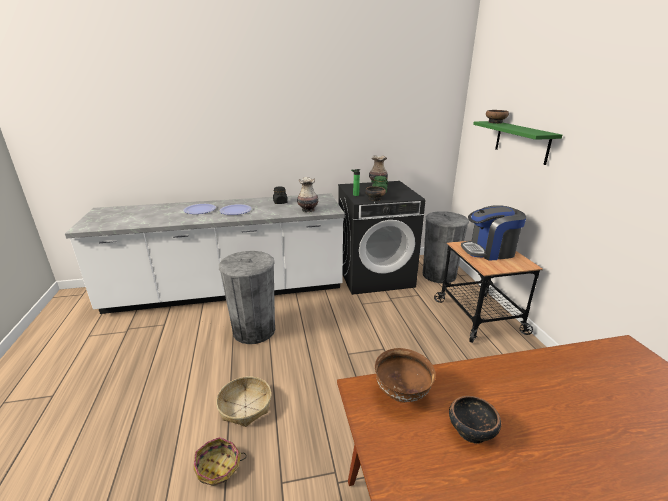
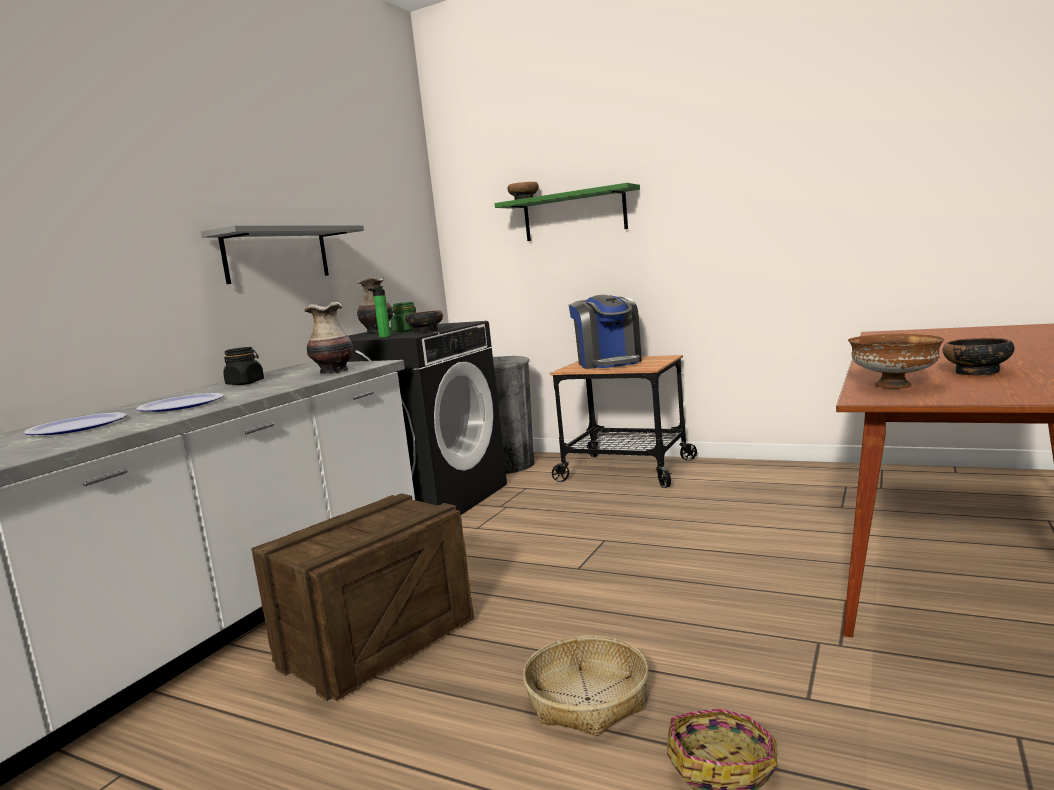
camera: 50 degrees left, 15 degrees down
grey trash can [219,251,275,344] -> crate [251,493,474,701]
coffee machine [461,205,526,261] -> coffee machine turned 45 degrees counterclockwise [569,295,642,369]
none -> grey shelf [201,225,364,284]

